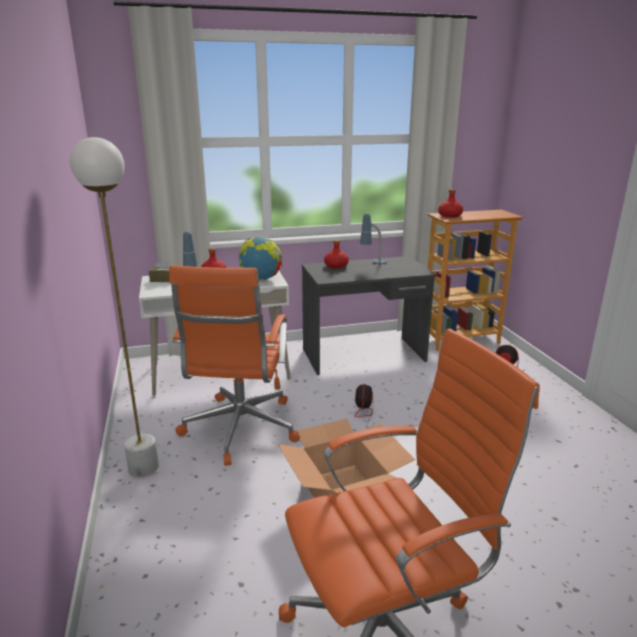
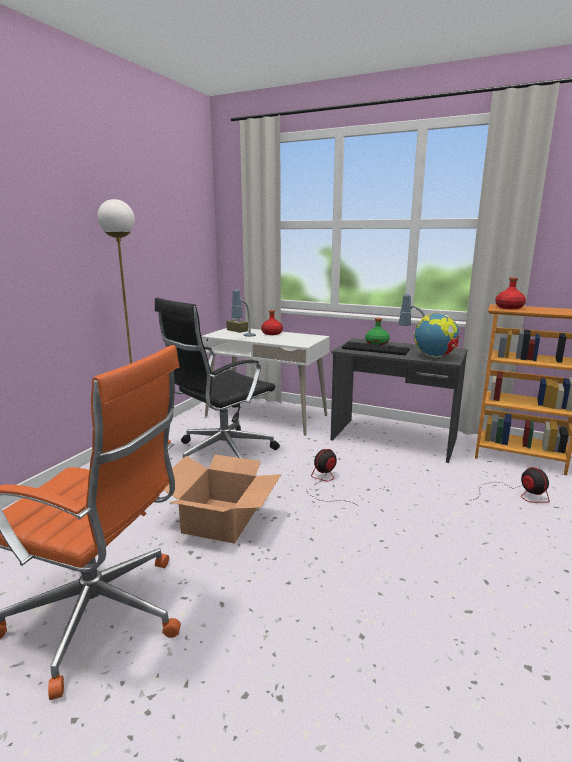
camera: 40 degrees right, 5 degrees down
orange office chair [169,265,300,466] -> black office chair [155,298,280,458]
globe [239,237,282,281] -> globe moved to [414,313,459,358]
red bottle [324,240,349,269] -> green bottle [365,318,390,345]
none -> keyboard [342,342,410,355]

